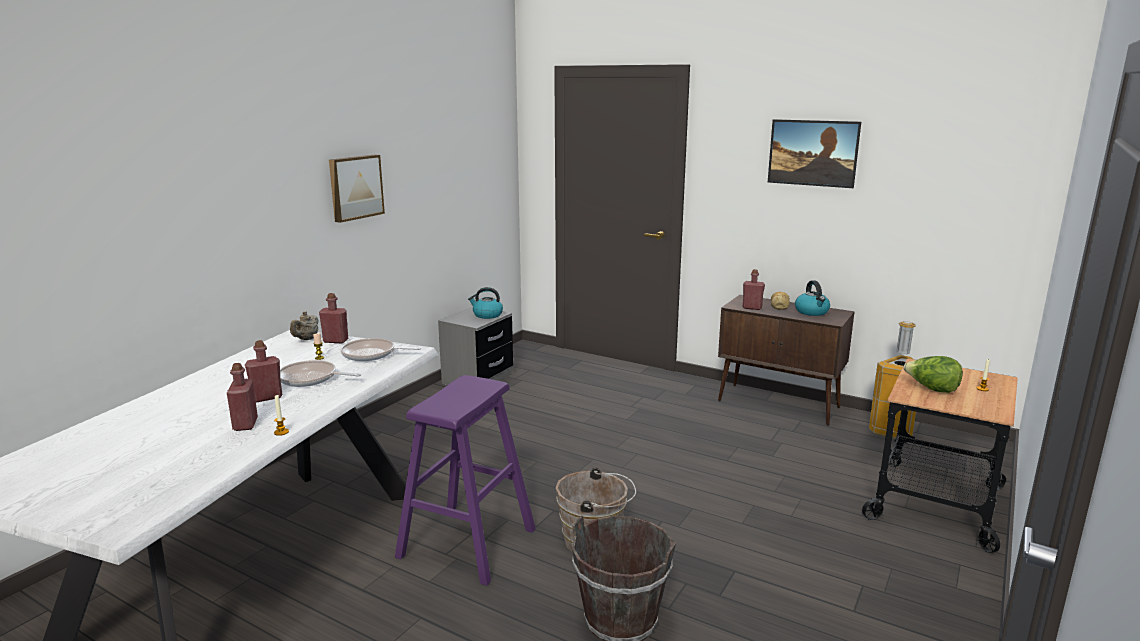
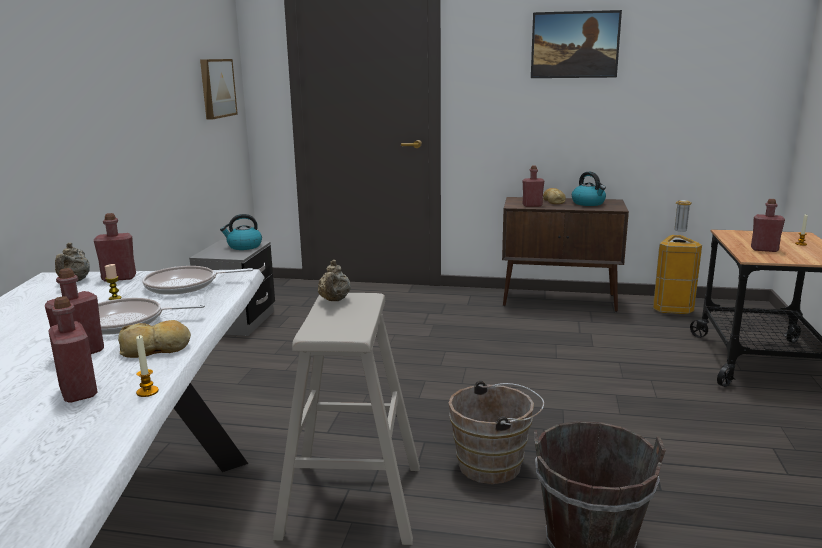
camera: 20 degrees left, 0 degrees up
picture [329,155,385,223] -> picture moved to [200,59,238,119]
purple stool [395,375,536,586] -> beige stool [273,293,420,545]
lettuce [904,356,963,393] -> red bottle [751,199,785,252]
none -> bread [118,320,191,358]
none -> beige teapot [318,260,351,301]

